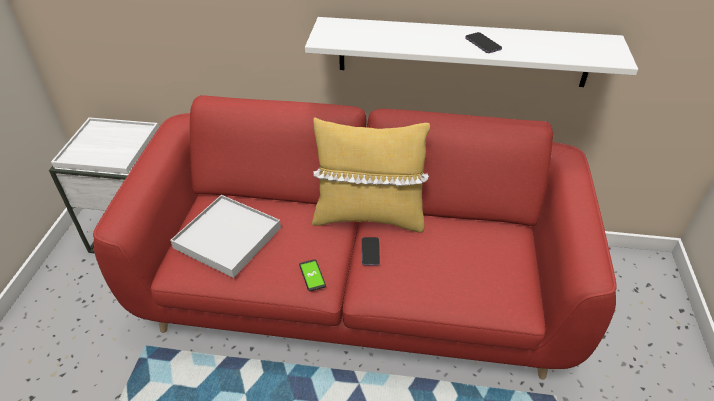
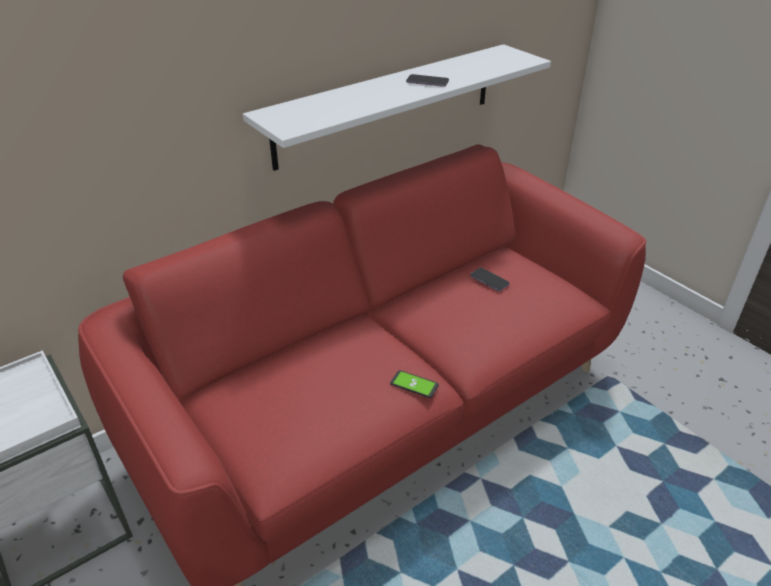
camera: 45 degrees left, 5 degrees down
white tray [170,195,281,278] -> none
yellow pillow [312,117,430,233] -> none
phone [362,237,380,266] -> phone moved to [470,268,509,291]

